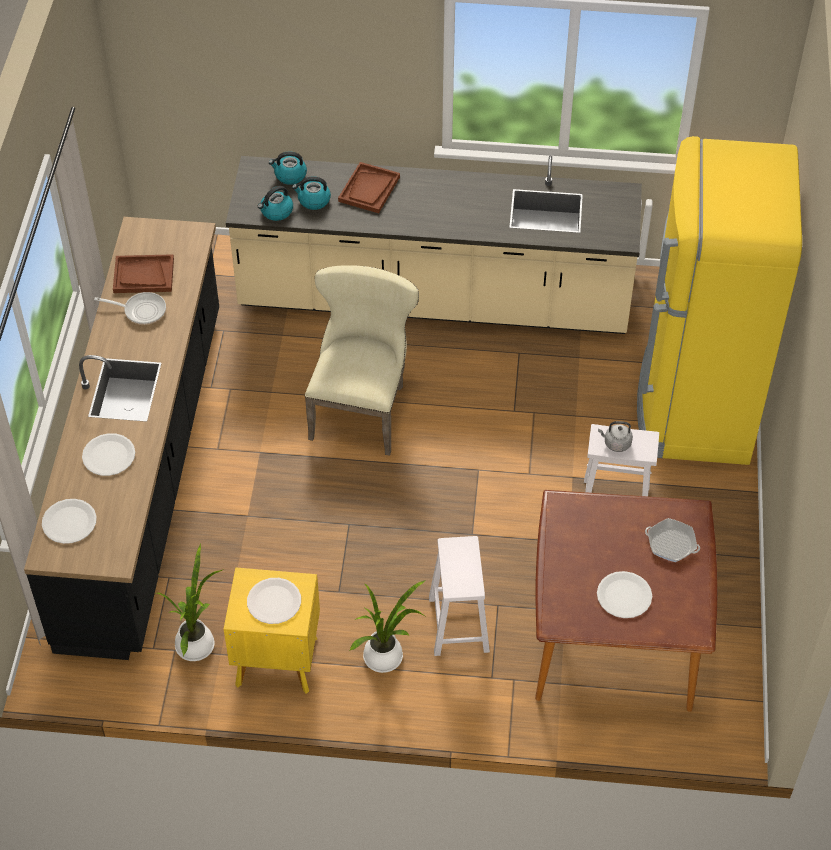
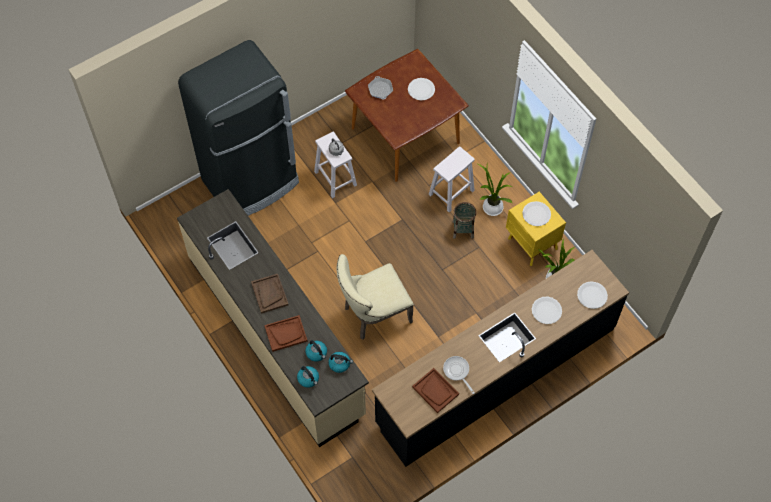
camera: 130 degrees left, 10 degrees up
yellow fridge [637,136,802,465] -> black fridge [178,40,299,216]
none -> brown tray [251,274,289,314]
none -> basket [453,202,477,239]

